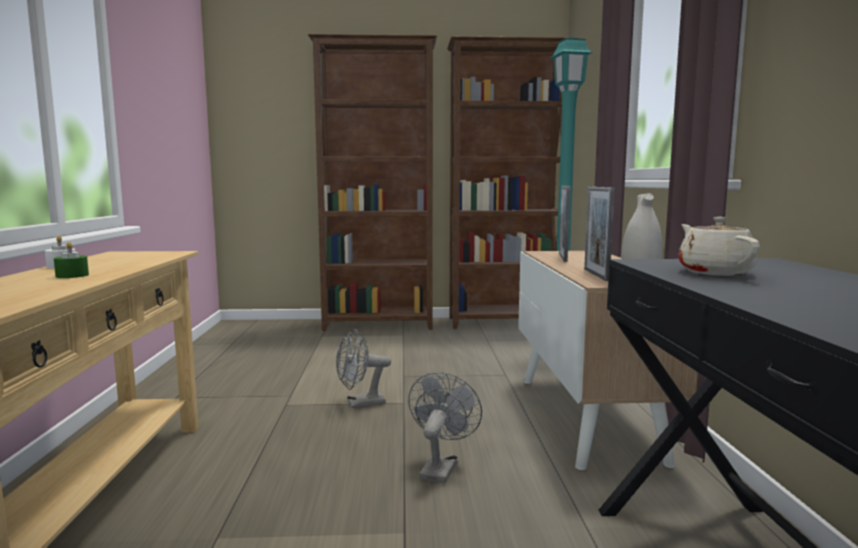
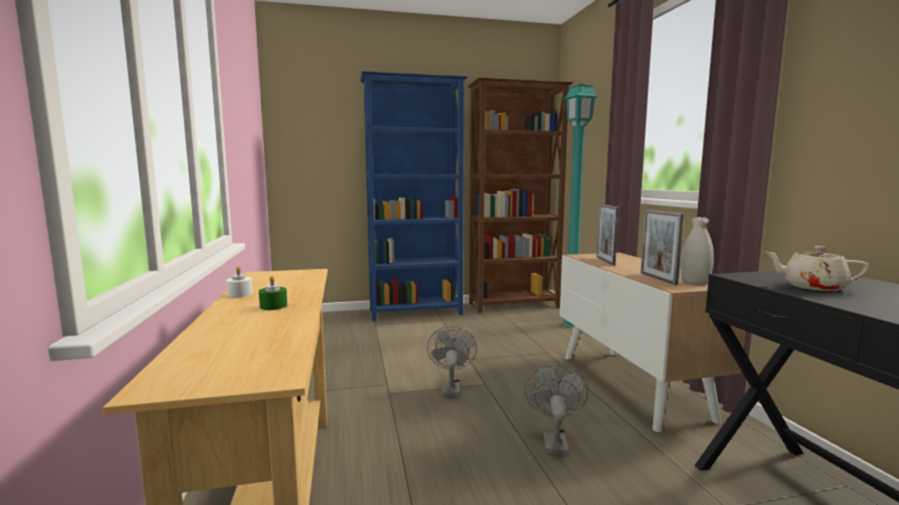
camera: 10 degrees left, 0 degrees up
brown bookcase [308,34,437,331] -> blue bookcase [360,71,468,321]
grey fan [336,329,391,408] -> grey fan turned 120 degrees clockwise [427,326,477,396]
beige teapot [678,217,760,276] -> beige teapot turned 45 degrees counterclockwise [765,246,869,291]

